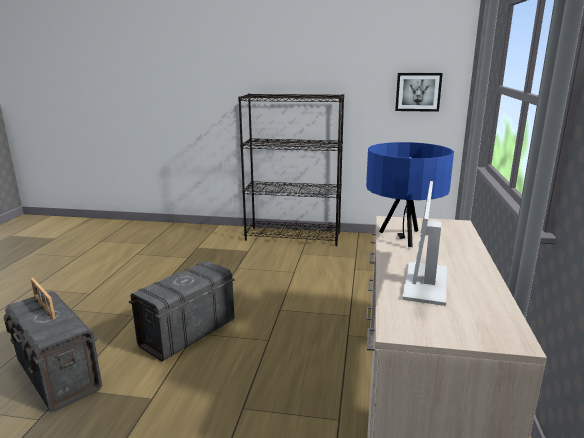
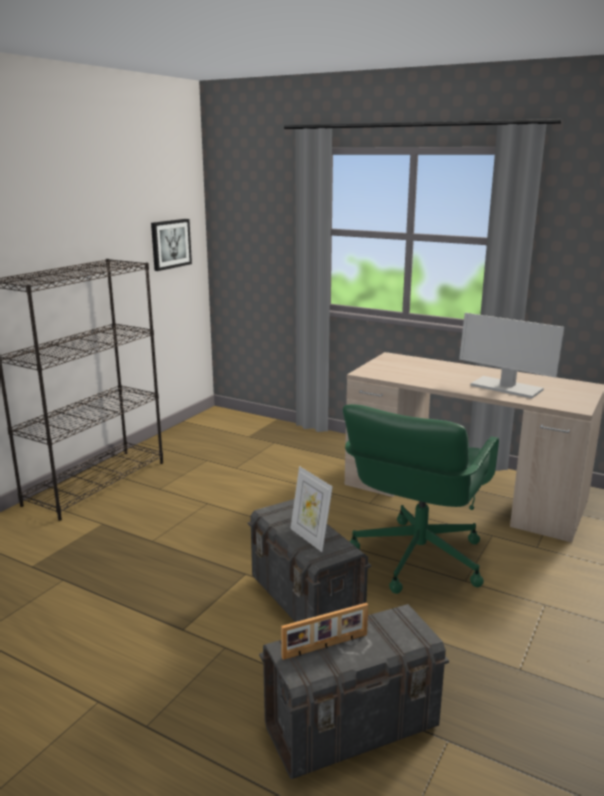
camera: 70 degrees left, 0 degrees up
blue table lamp [366,142,454,247] -> none
none -> picture frame [290,466,333,552]
none -> green office chair [343,404,499,594]

